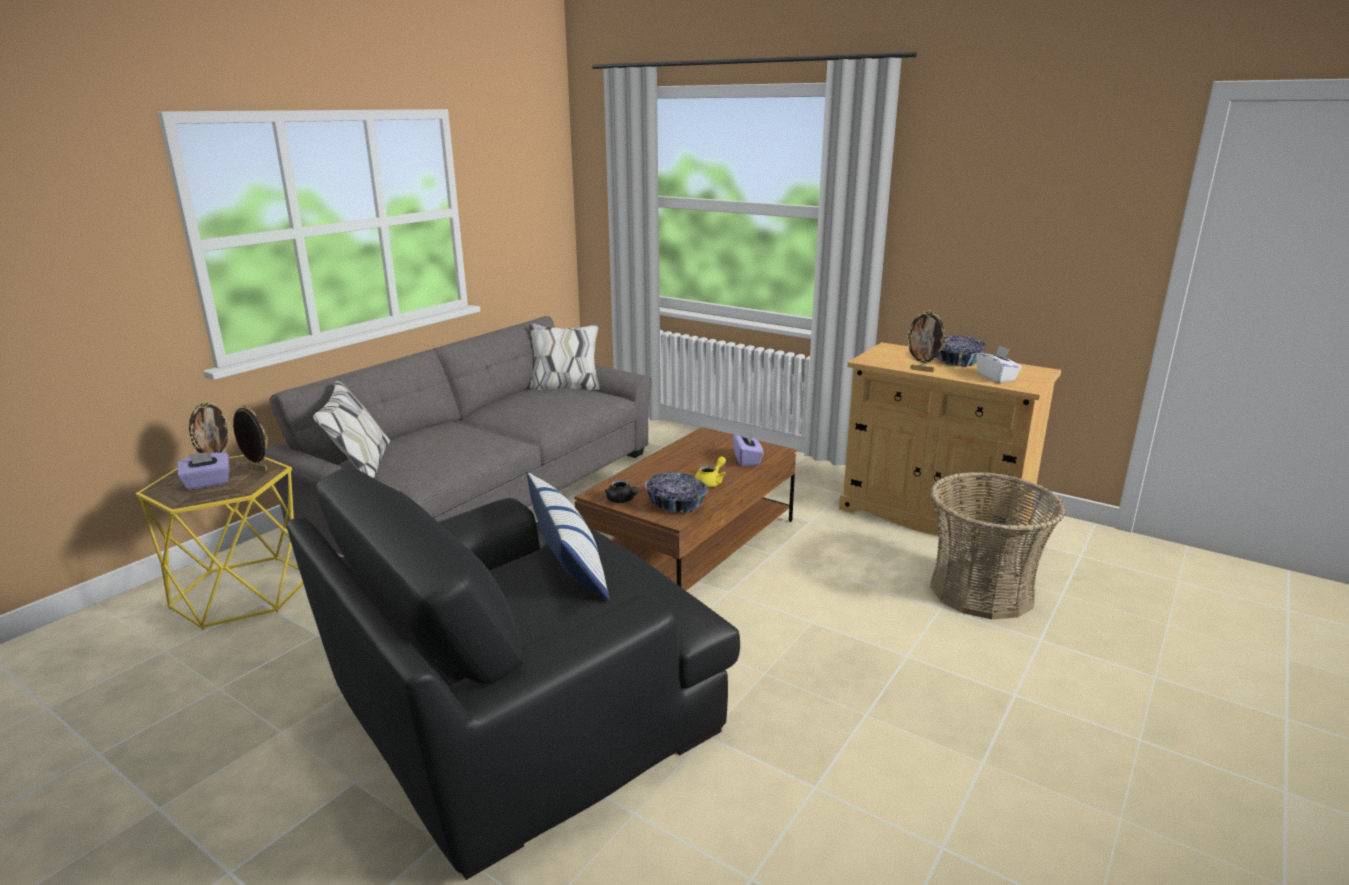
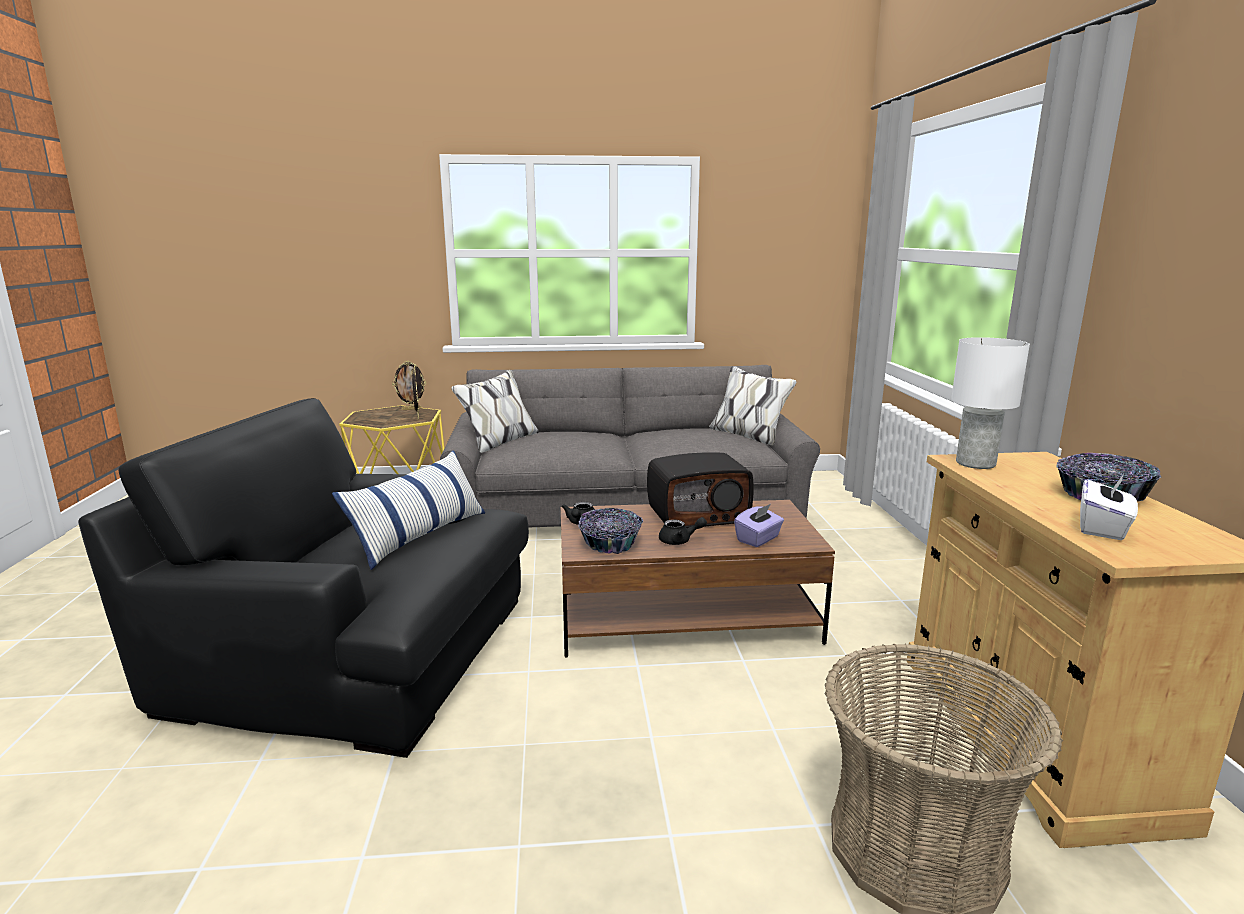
camera: 50 degrees right, 5 degrees down
purple tissue box [177,451,229,490] -> none
yellow teapot [695,457,726,487] -> black teapot [659,517,707,545]
picture frame [905,310,947,372] -> none
none -> radio [647,452,753,528]
none -> white table lamp [951,337,1030,469]

